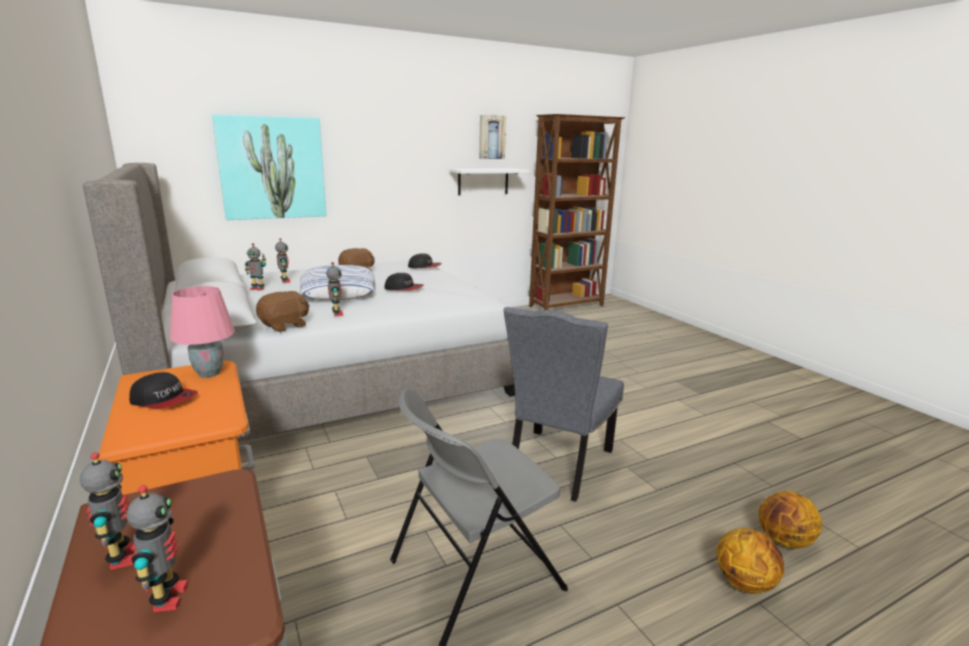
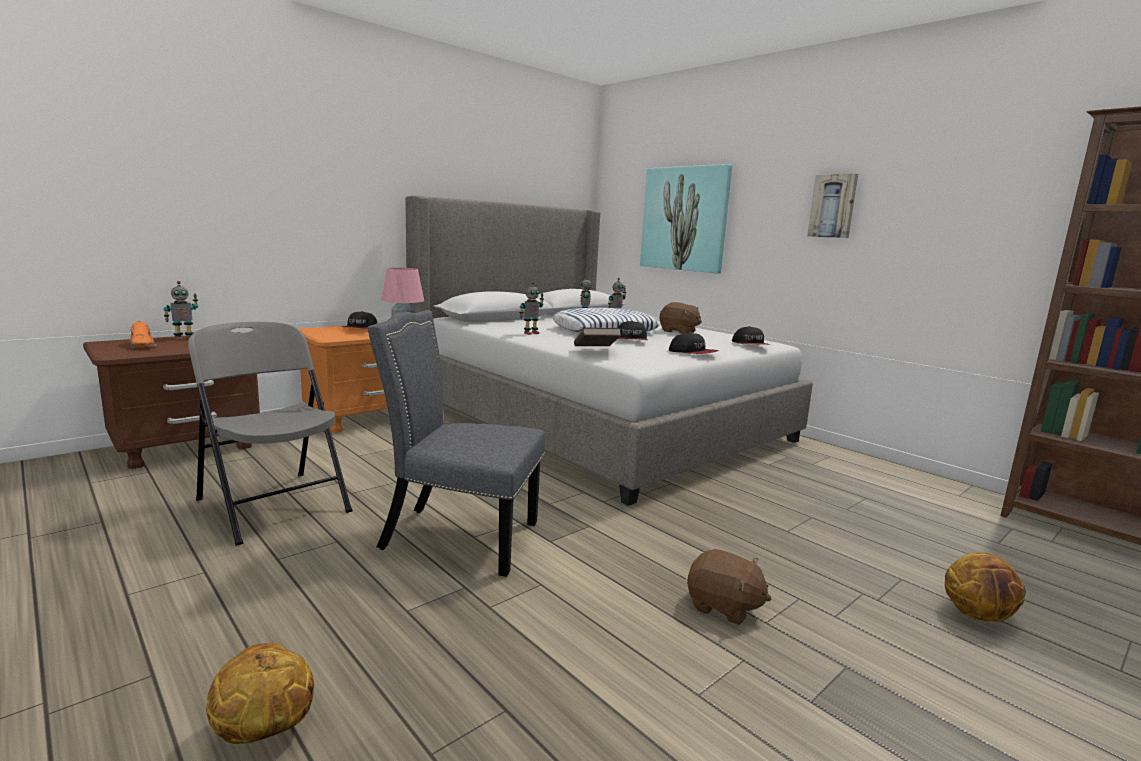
camera: 75 degrees right, 5 degrees down
toy robot [126,485,188,612] -> orange shoe [130,321,157,348]
brown plush toy [256,291,310,332] -> brown plush toy moved to [687,549,771,625]
white shelf [449,168,530,195] -> none
picture [479,115,506,159] -> picture moved to [807,174,858,238]
basketball [716,528,784,594] -> basketball moved to [945,552,1026,622]
none -> brown book [574,328,621,346]
none -> cap [669,332,719,354]

